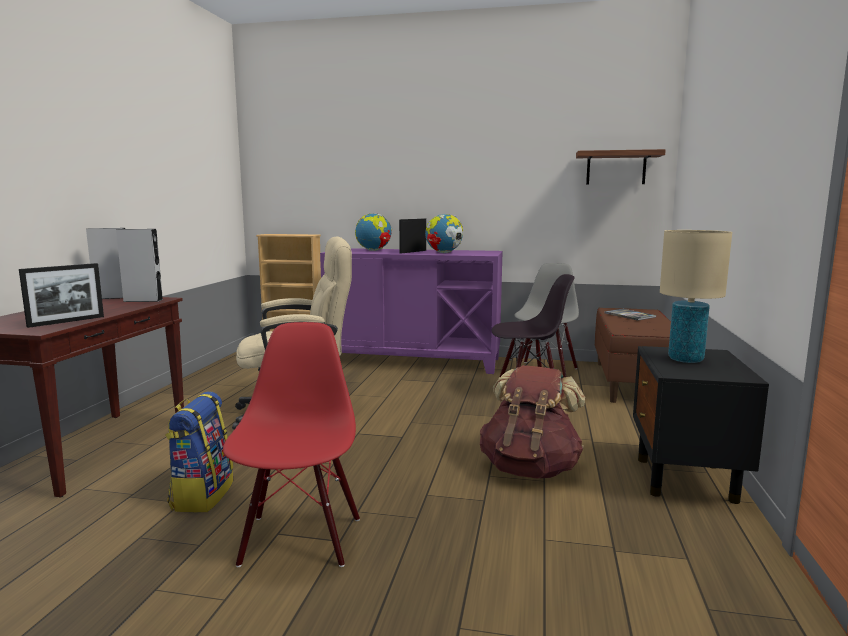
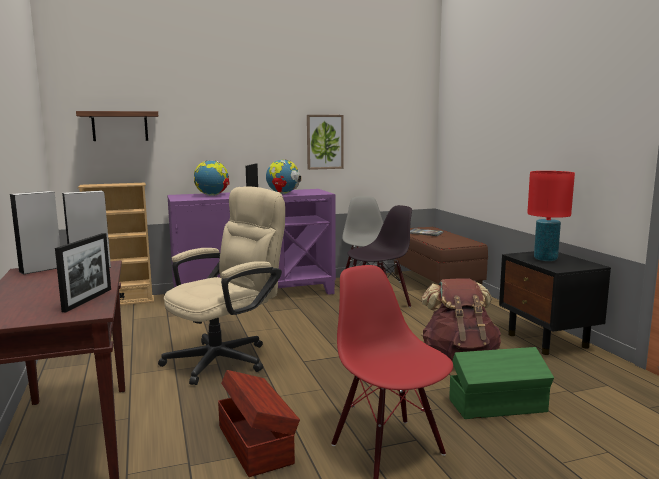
camera: 30 degrees left, 0 degrees up
backpack [165,391,233,512] -> brown storage box [218,370,300,477]
shelf [576,149,666,184] -> shelf moved to [76,111,158,141]
beige table lamp [660,230,732,363] -> red table lamp [527,171,575,261]
none -> picture [307,115,343,170]
none -> green storage box [449,347,554,419]

